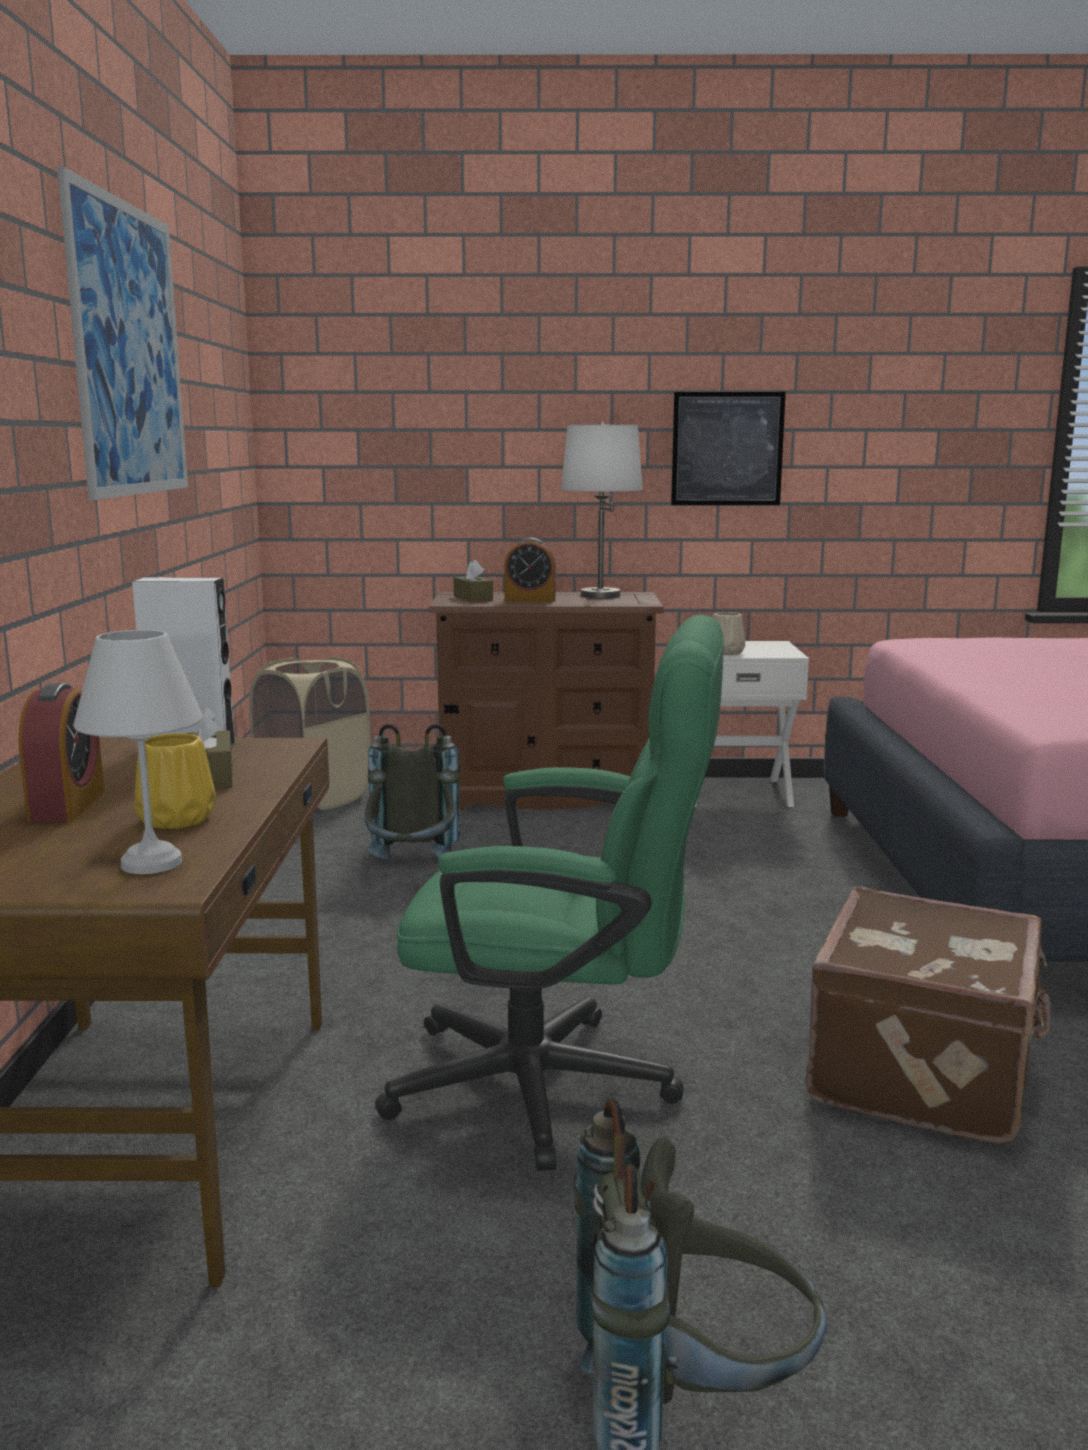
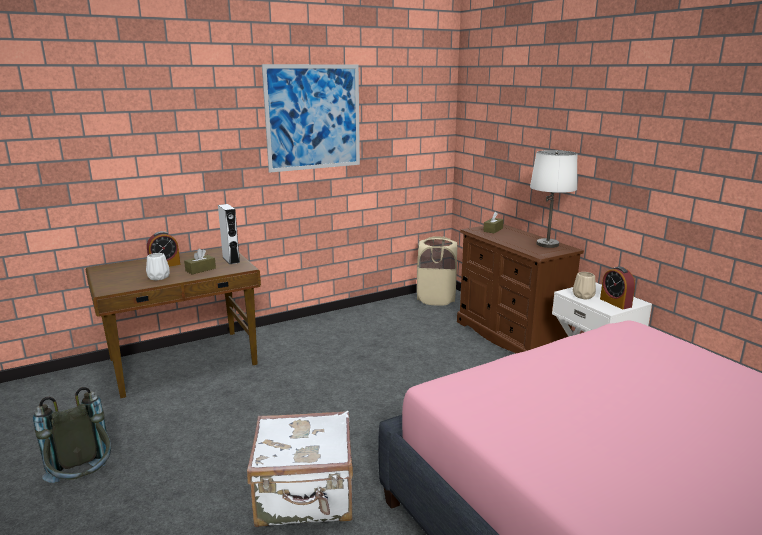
camera: 60 degrees right, 5 degrees up
white table lamp [73,630,203,874] -> none
yellow vase [134,733,216,829] -> white vase [146,253,170,280]
grey backpack [364,724,460,859] -> none
green office chair [375,615,724,1171] -> none
alarm clock [504,538,556,602] -> alarm clock moved to [600,267,635,309]
picture [671,392,786,505] -> none
brown suitcase [806,886,1051,1144] -> white suitcase [247,411,353,527]

